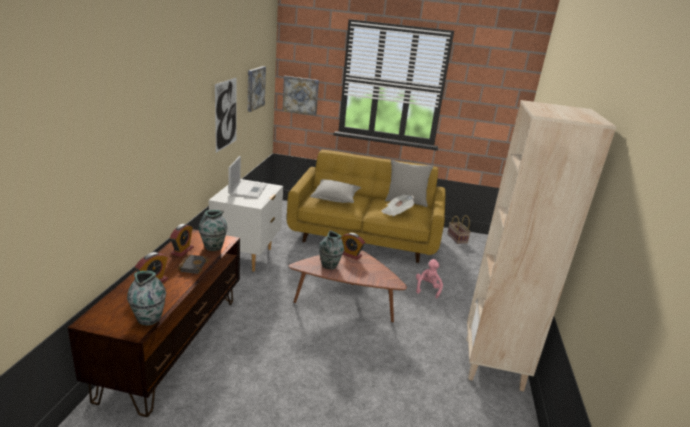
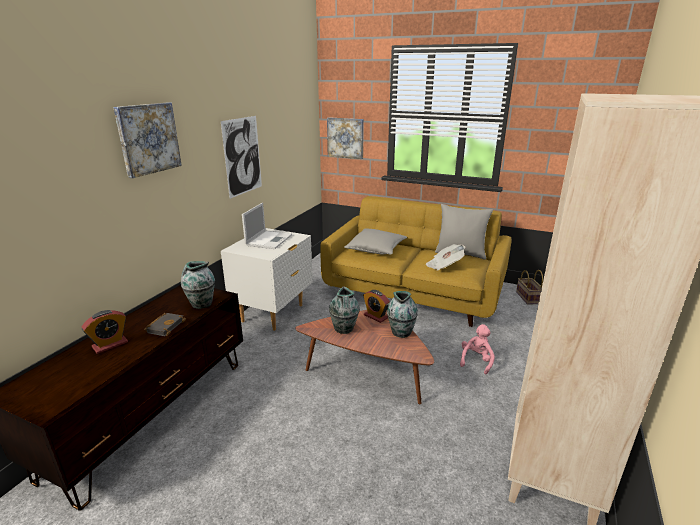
camera: 15 degrees right, 0 degrees up
vase [127,271,166,325] -> vase moved to [387,291,418,338]
alarm clock [170,224,194,257] -> none
picture [248,66,266,112] -> picture moved to [113,102,182,178]

